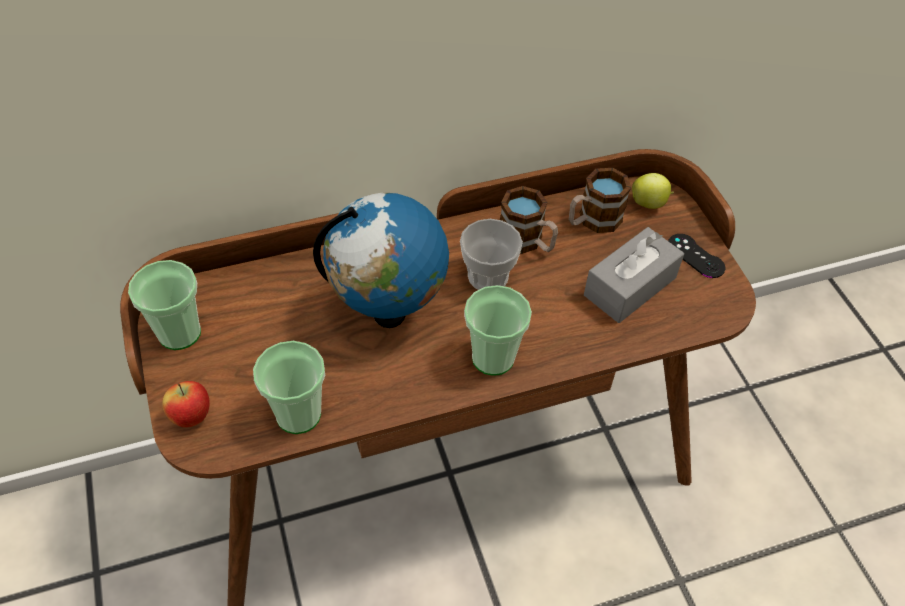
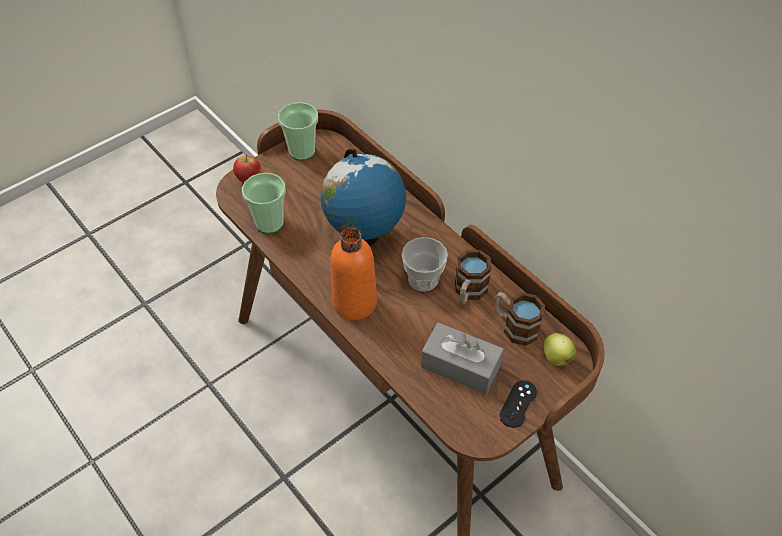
camera: 70 degrees right, 0 degrees up
cup [464,285,532,376] -> orange bottle [330,228,377,320]

